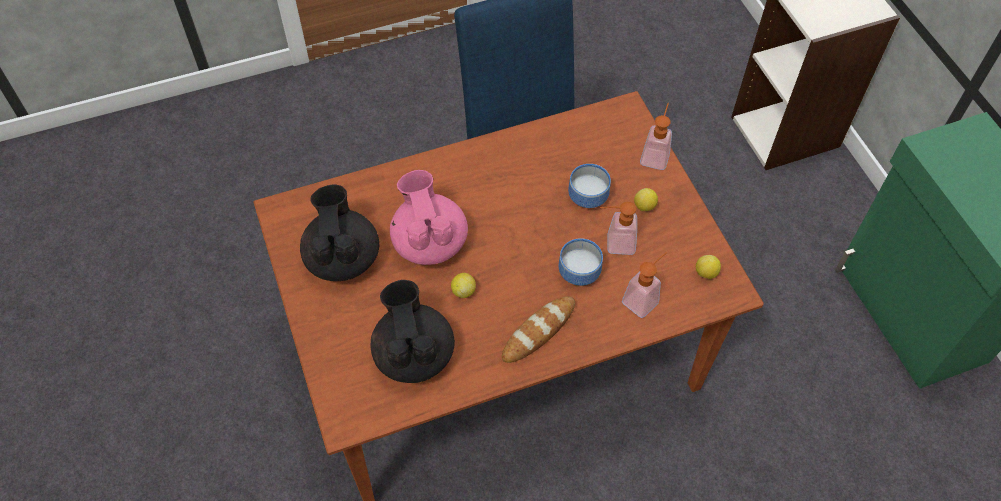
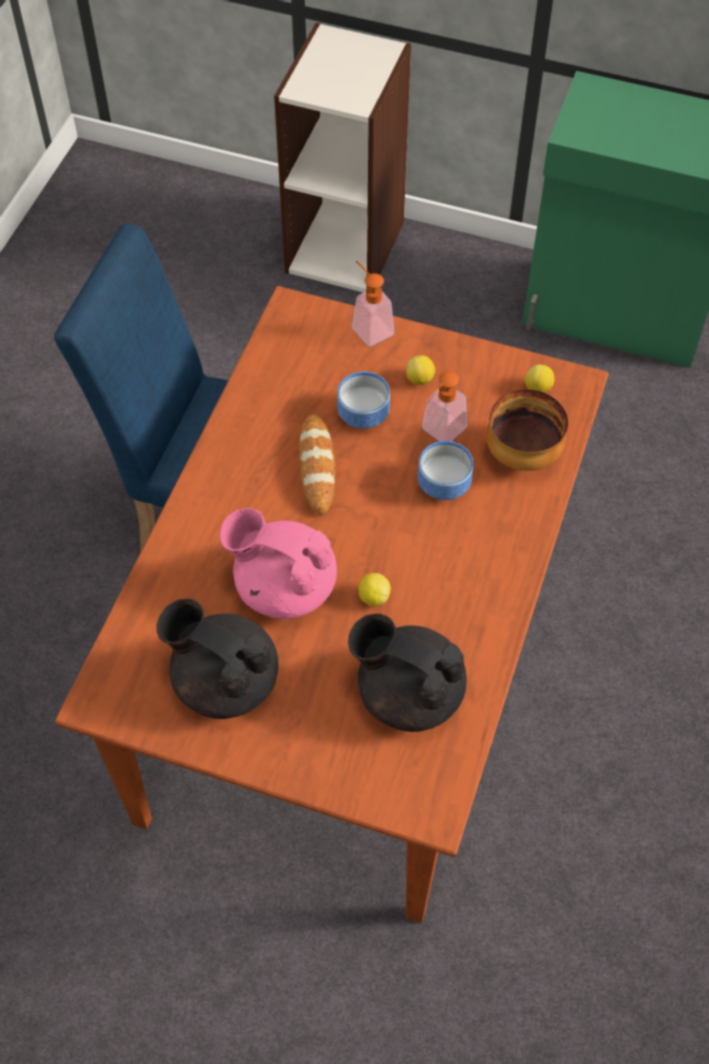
camera: 50 degrees left, 0 degrees up
bread [502,296,575,363] -> bread moved to [299,414,336,515]
soap dispenser [622,252,667,318] -> bowl [486,390,568,471]

